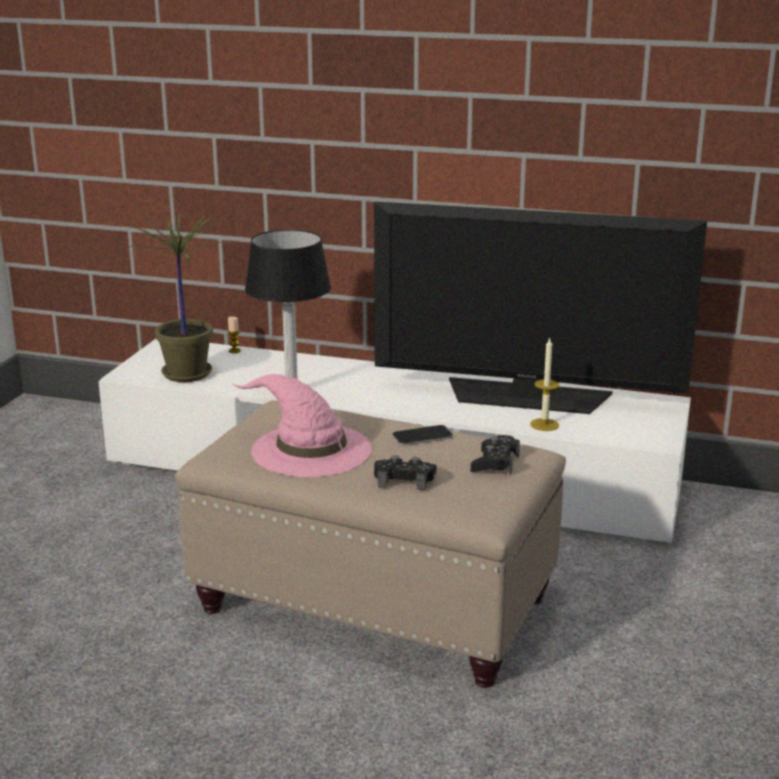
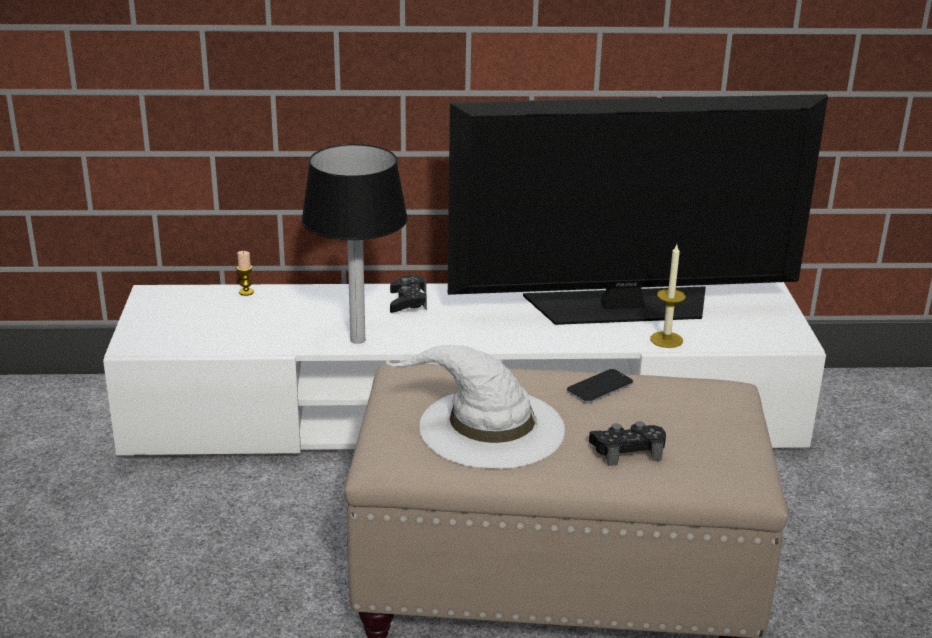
camera: 20 degrees left, 5 degrees up
potted plant [126,213,236,382] -> none
pink hat [233,374,372,477] -> white hat [387,345,565,469]
black game controller [471,435,520,475] -> black game controller moved to [390,275,427,313]

